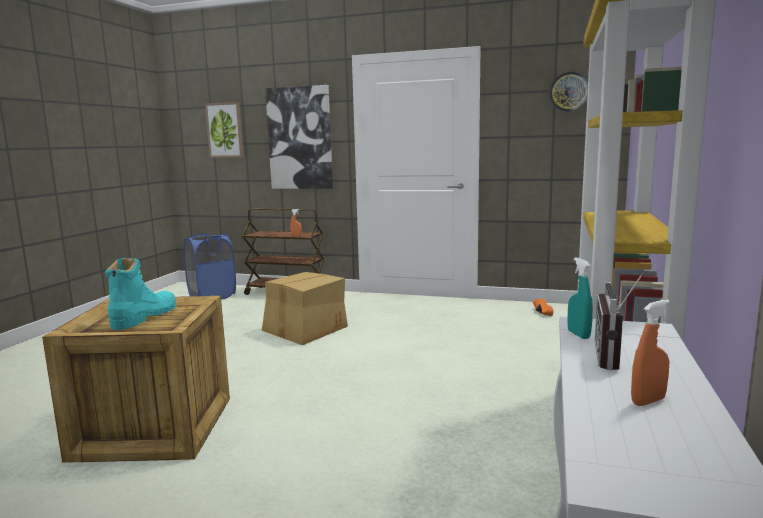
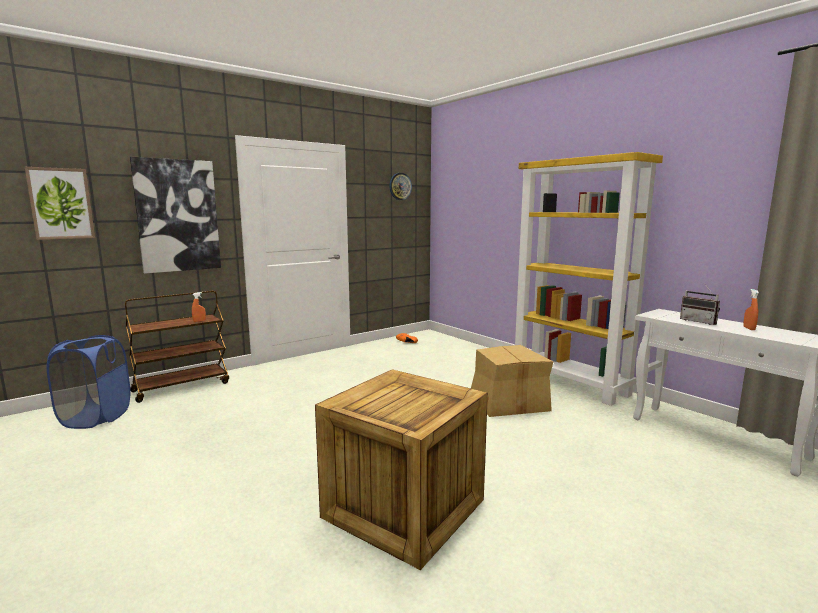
camera: 55 degrees left, 0 degrees up
turquoise boot [105,258,176,330] -> none
cardboard box [262,272,348,345] -> cardboard box moved to [471,345,554,417]
turquoise spray bottle [567,257,593,339] -> none

